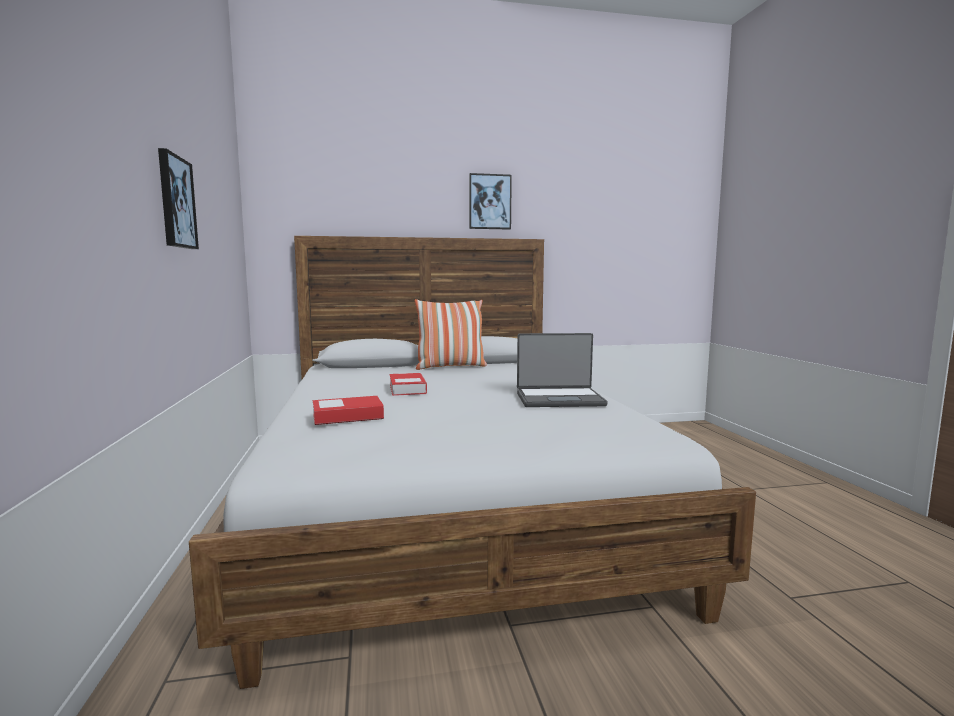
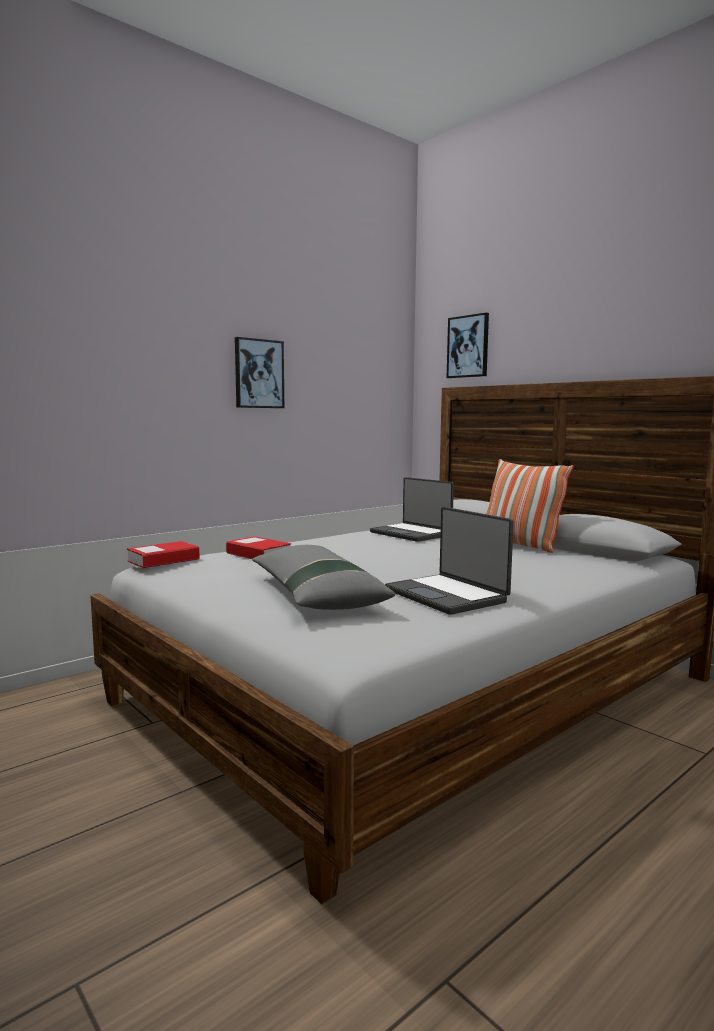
camera: 60 degrees right, 0 degrees up
book [390,373,427,396] -> book moved to [127,541,200,568]
picture [469,173,512,229] -> picture moved to [447,313,489,378]
none -> grey pillow [252,545,395,610]
none -> laptop [370,477,454,542]

